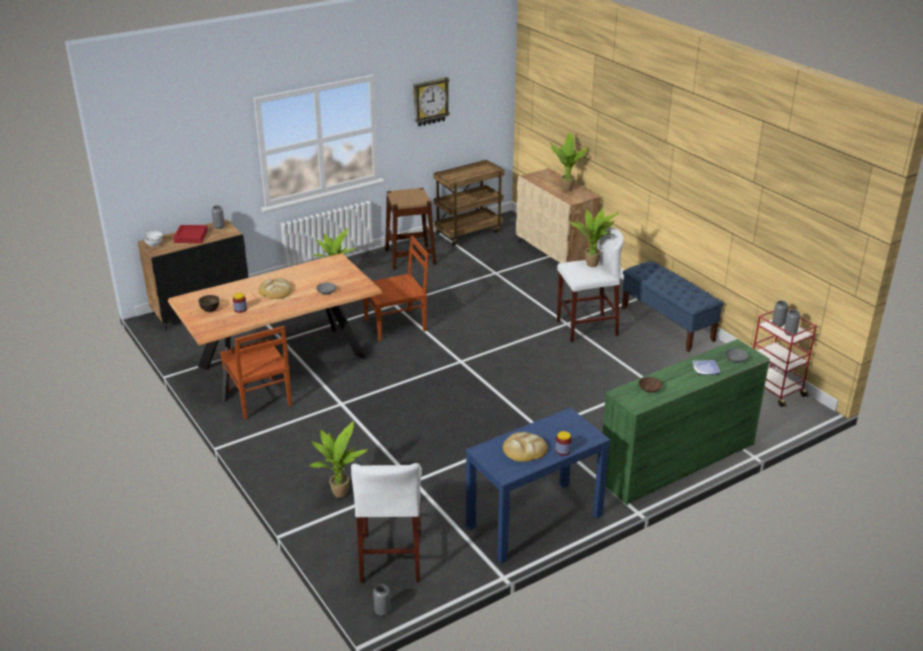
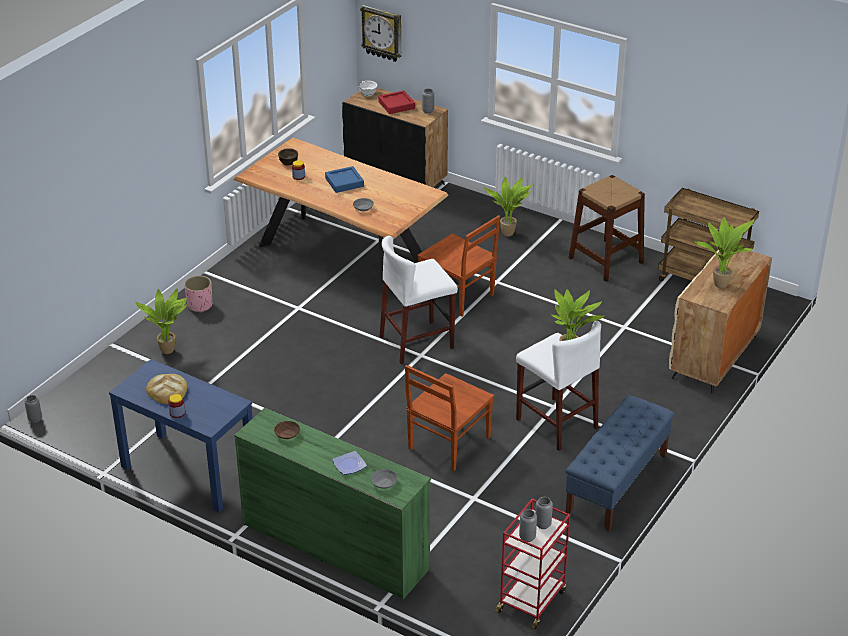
camera: 65 degrees right, 5 degrees up
brown chair [220,326,292,420] -> brown chair moved to [405,365,494,471]
bread [258,278,292,299] -> blue tray [325,166,364,193]
white stool [351,463,422,583] -> white stool moved to [380,236,458,364]
wall clock [413,77,450,127] -> wall clock moved to [360,5,401,62]
none -> pink planter [184,276,212,313]

